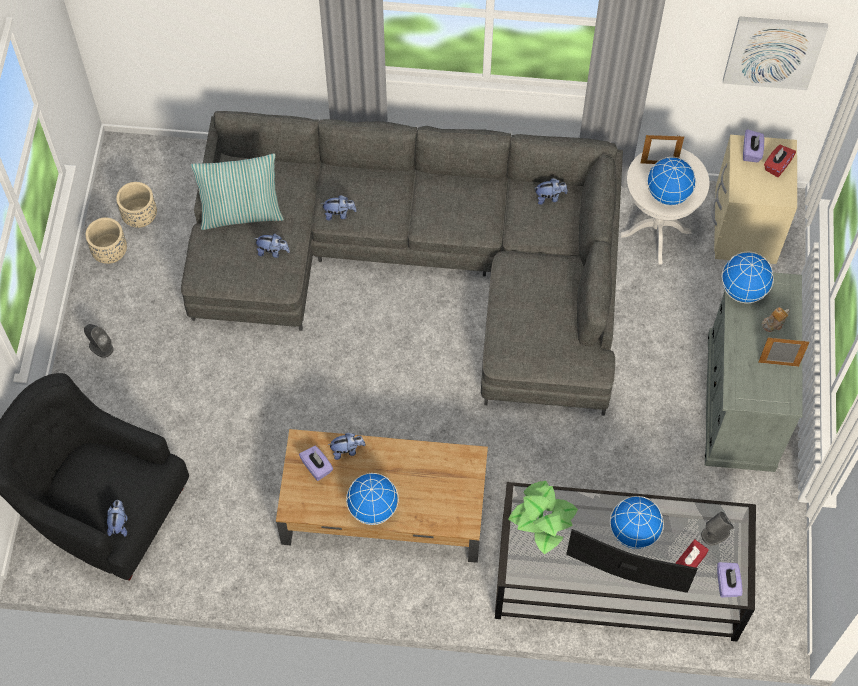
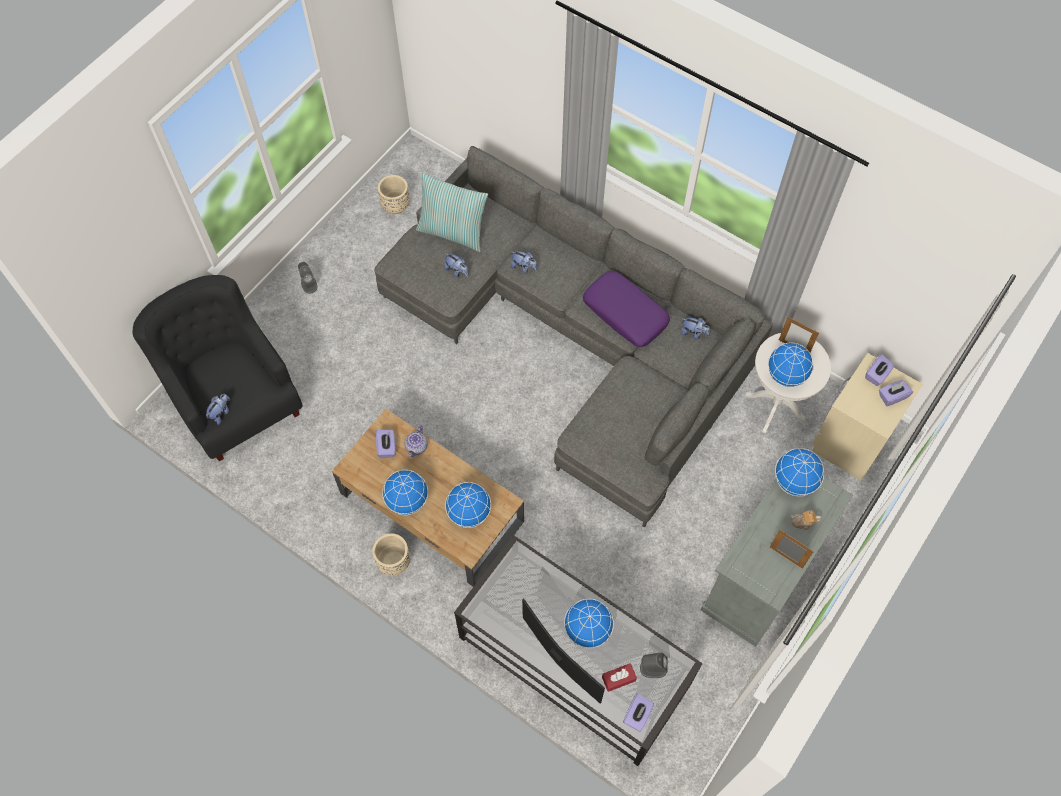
camera: 30 degrees right, 0 degrees up
beige planter [85,217,127,264] -> beige planter moved to [372,533,410,576]
plush toy [328,433,365,460] -> teapot [405,425,427,457]
potted plant [508,481,578,554] -> none
picture [723,16,828,90] -> none
red tissue box [764,145,796,177] -> purple tissue box [879,380,913,406]
none -> globe [445,482,491,528]
none -> purple pillow [583,271,670,347]

